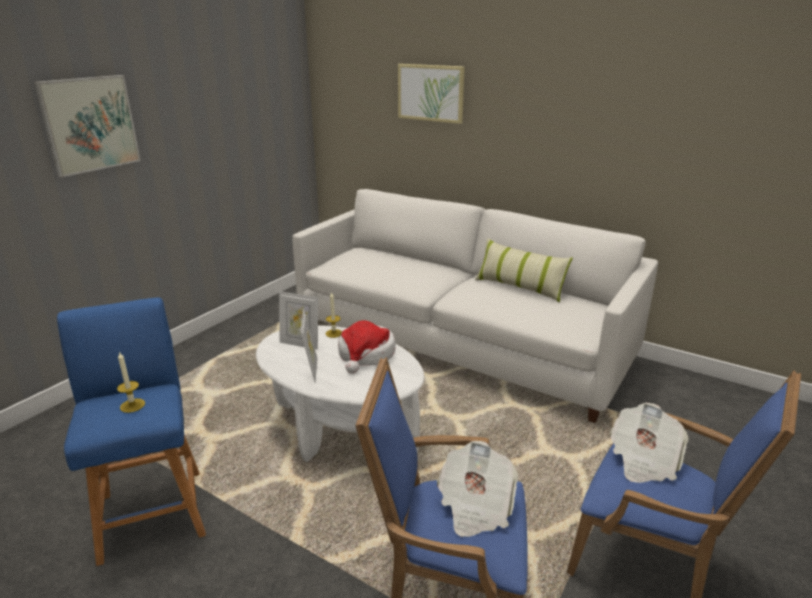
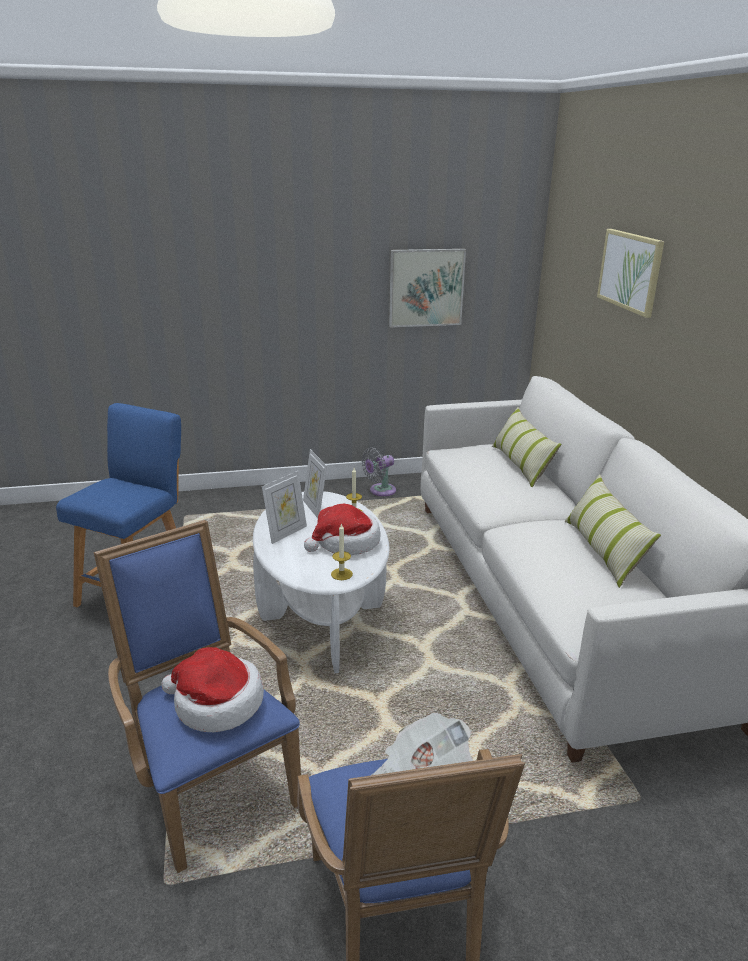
camera: 45 degrees right, 0 degrees up
picture [34,75,141,177] -> picture moved to [389,249,466,327]
candle [117,351,145,413] -> candle moved to [331,523,353,580]
newspaper [437,441,518,537] -> hat [161,647,264,732]
none -> grey fan [362,447,396,496]
none -> pillow [492,407,562,487]

